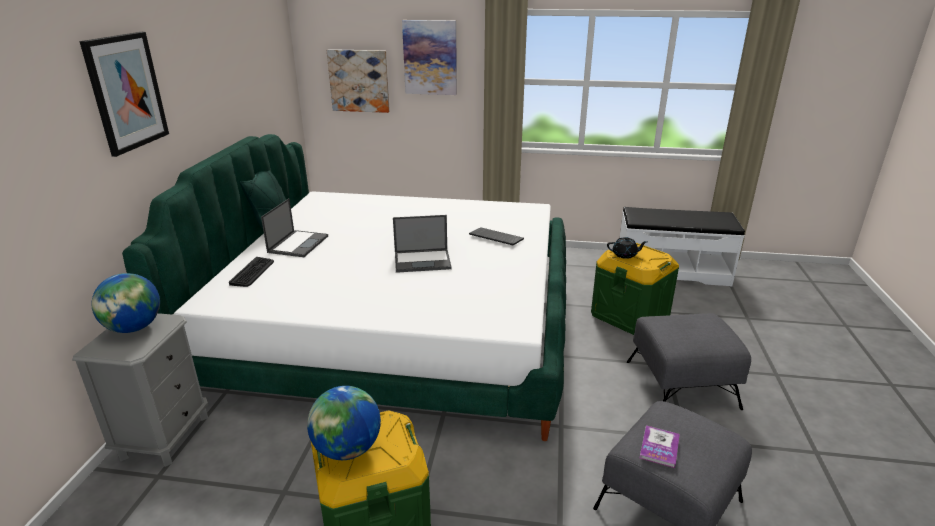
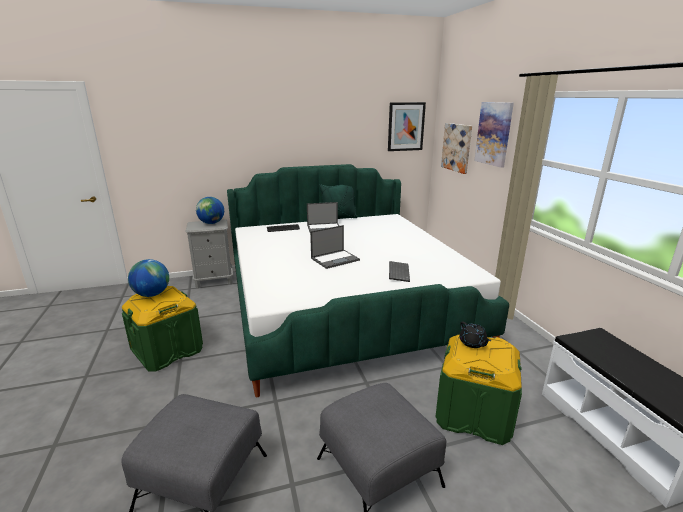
camera: 65 degrees right, 5 degrees down
picture [79,32,169,157] -> picture moved to [388,102,426,151]
laptop [393,215,452,273] -> laptop turned 90 degrees counterclockwise [310,225,360,269]
book [640,425,680,468] -> none

